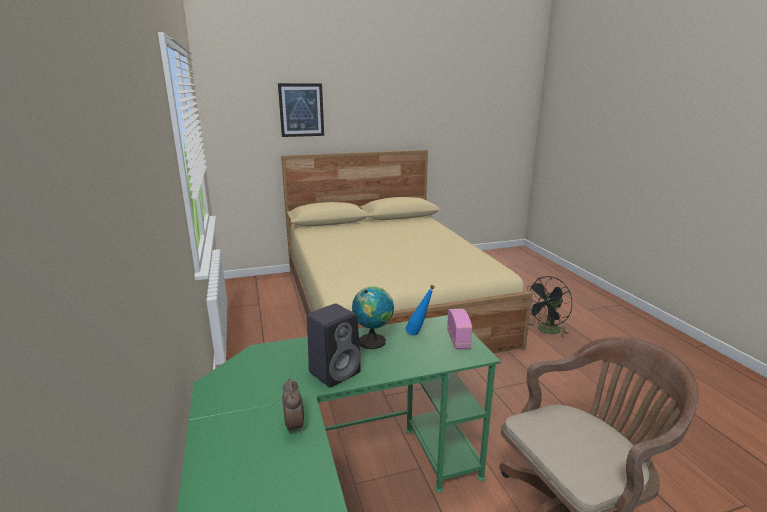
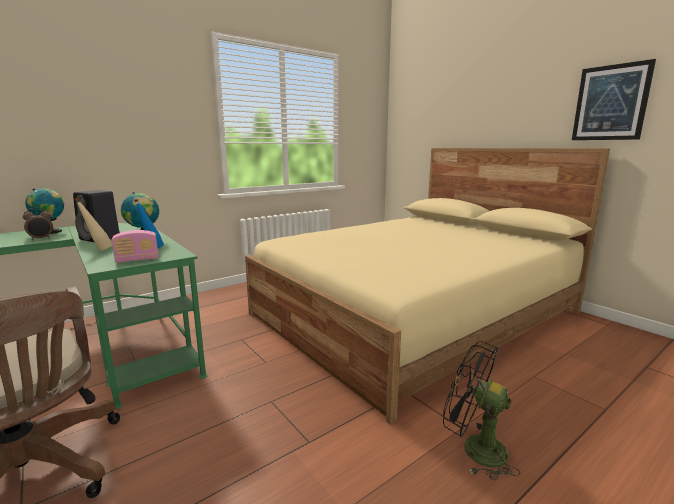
camera: 70 degrees right, 5 degrees down
picture [278,83,324,137] -> picture moved to [572,59,656,140]
none -> globe [25,188,64,234]
none -> beige bottle [74,198,112,251]

